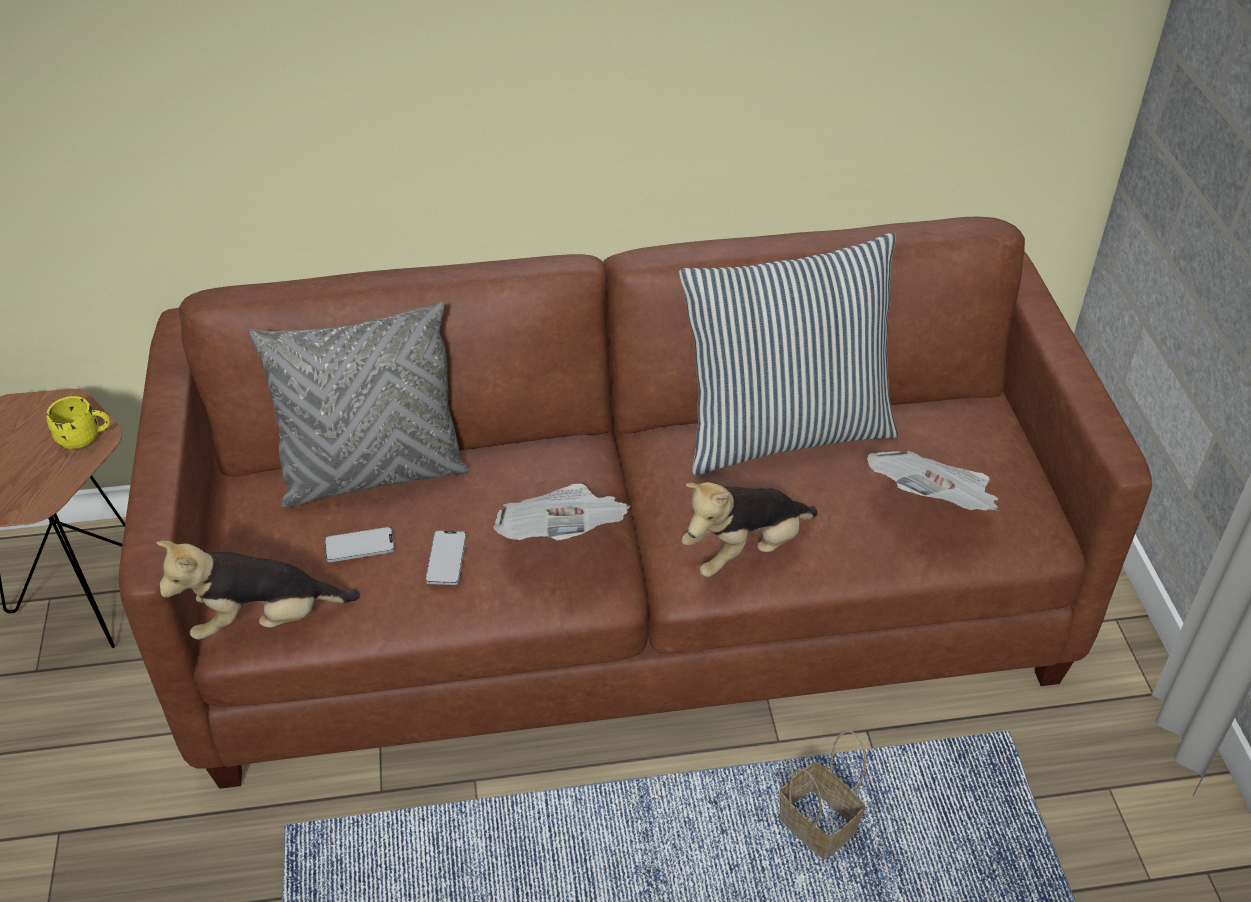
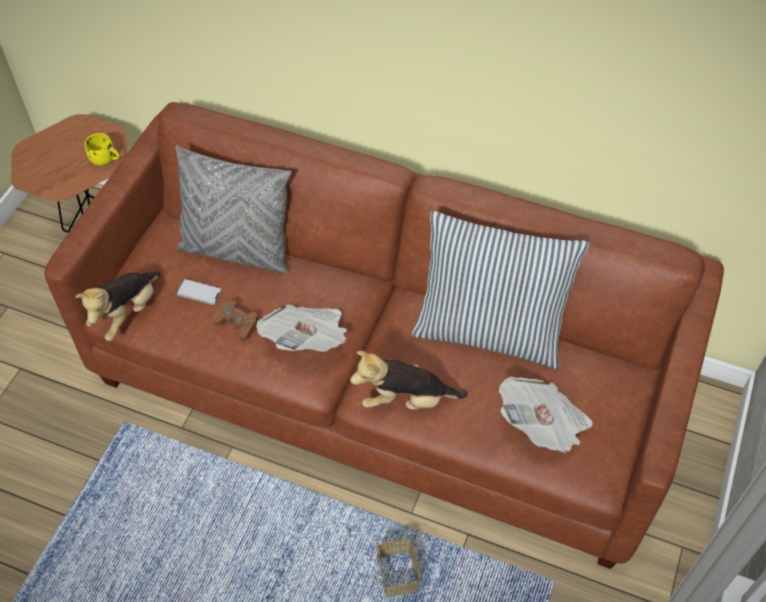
camera: 30 degrees right, 10 degrees up
plush toy [156,540,360,640] -> plush toy turned 75 degrees counterclockwise [75,270,160,341]
phone [425,531,467,585] -> brown game controller [213,300,259,341]

